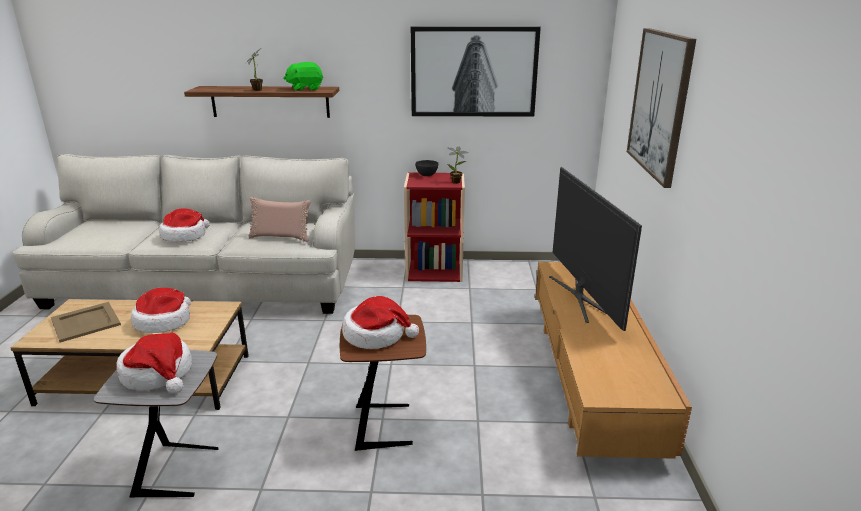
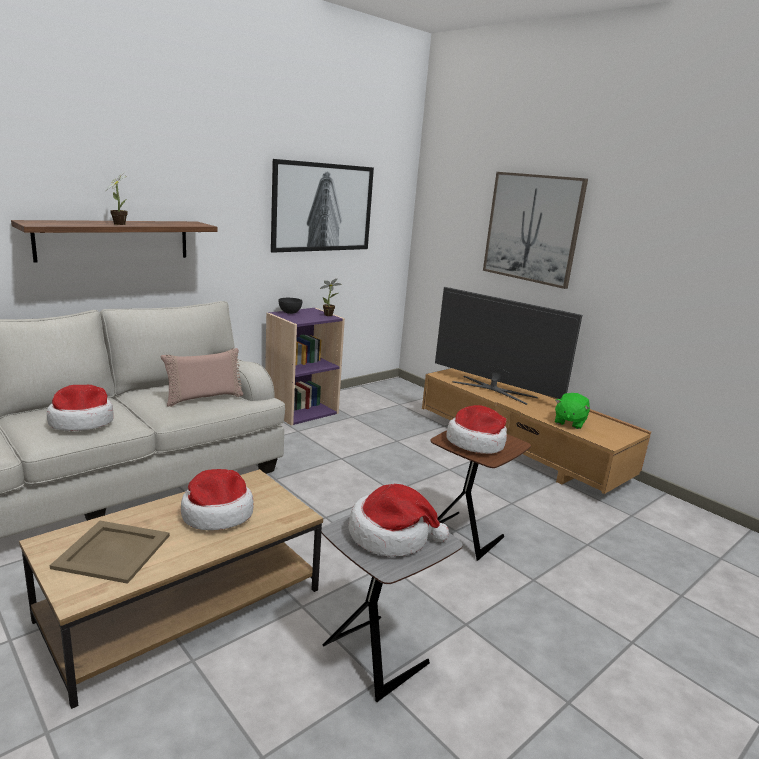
camera: 45 degrees left, 5 degrees down
green plush toy [283,62,323,91] -> green plush toy moved to [555,393,590,429]
red bookcase [404,173,465,282] -> purple bookcase [265,308,345,426]

